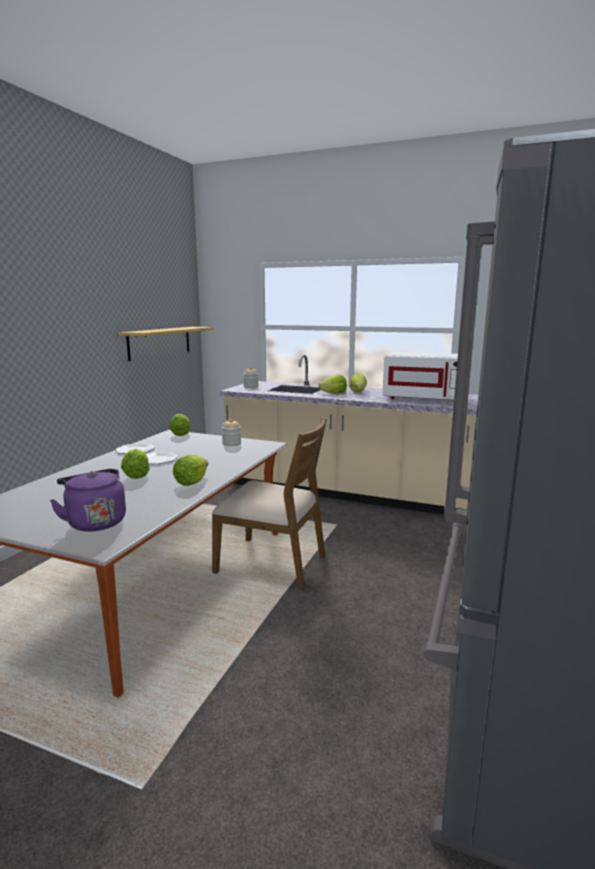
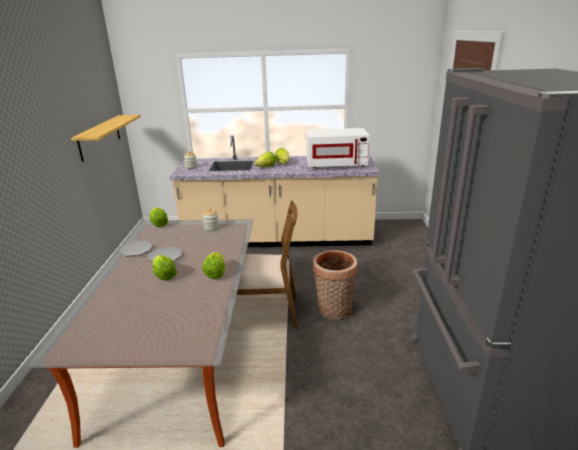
camera: 20 degrees left, 10 degrees up
purple kettle [50,469,126,532] -> none
none -> basket [313,250,357,320]

